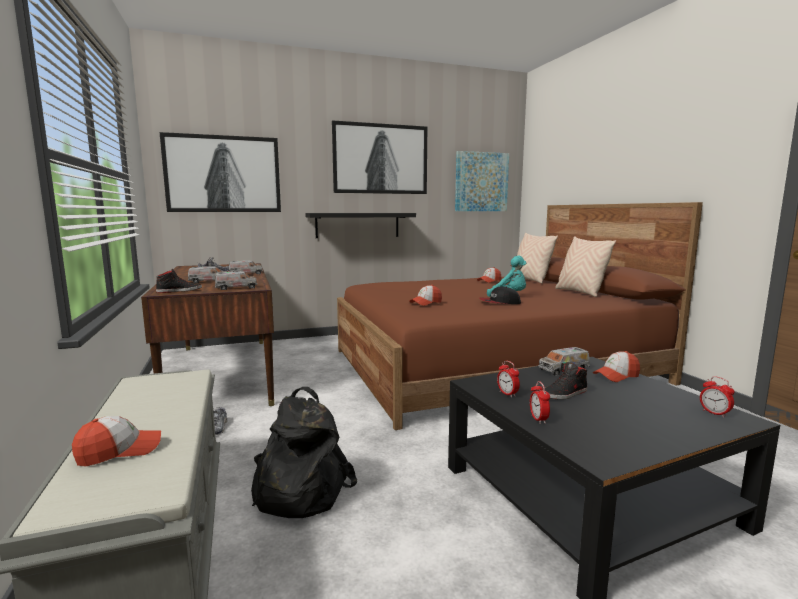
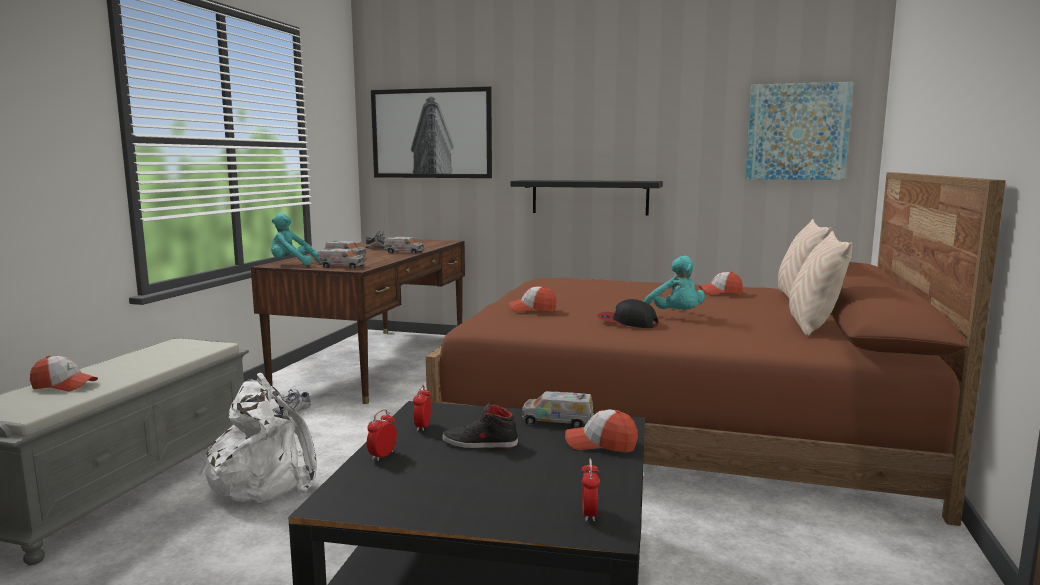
camera: 35 degrees right, 0 degrees up
black shoe [156,269,202,293] -> turquoise plush toy [271,213,319,266]
black backpack [251,387,357,518] -> white backpack [199,372,317,503]
picture [332,120,427,194] -> none

